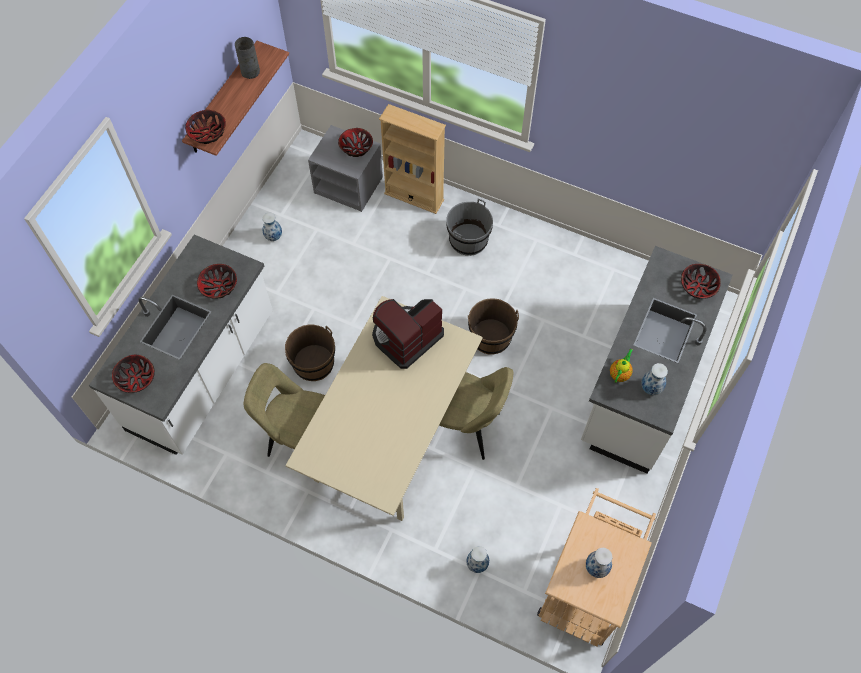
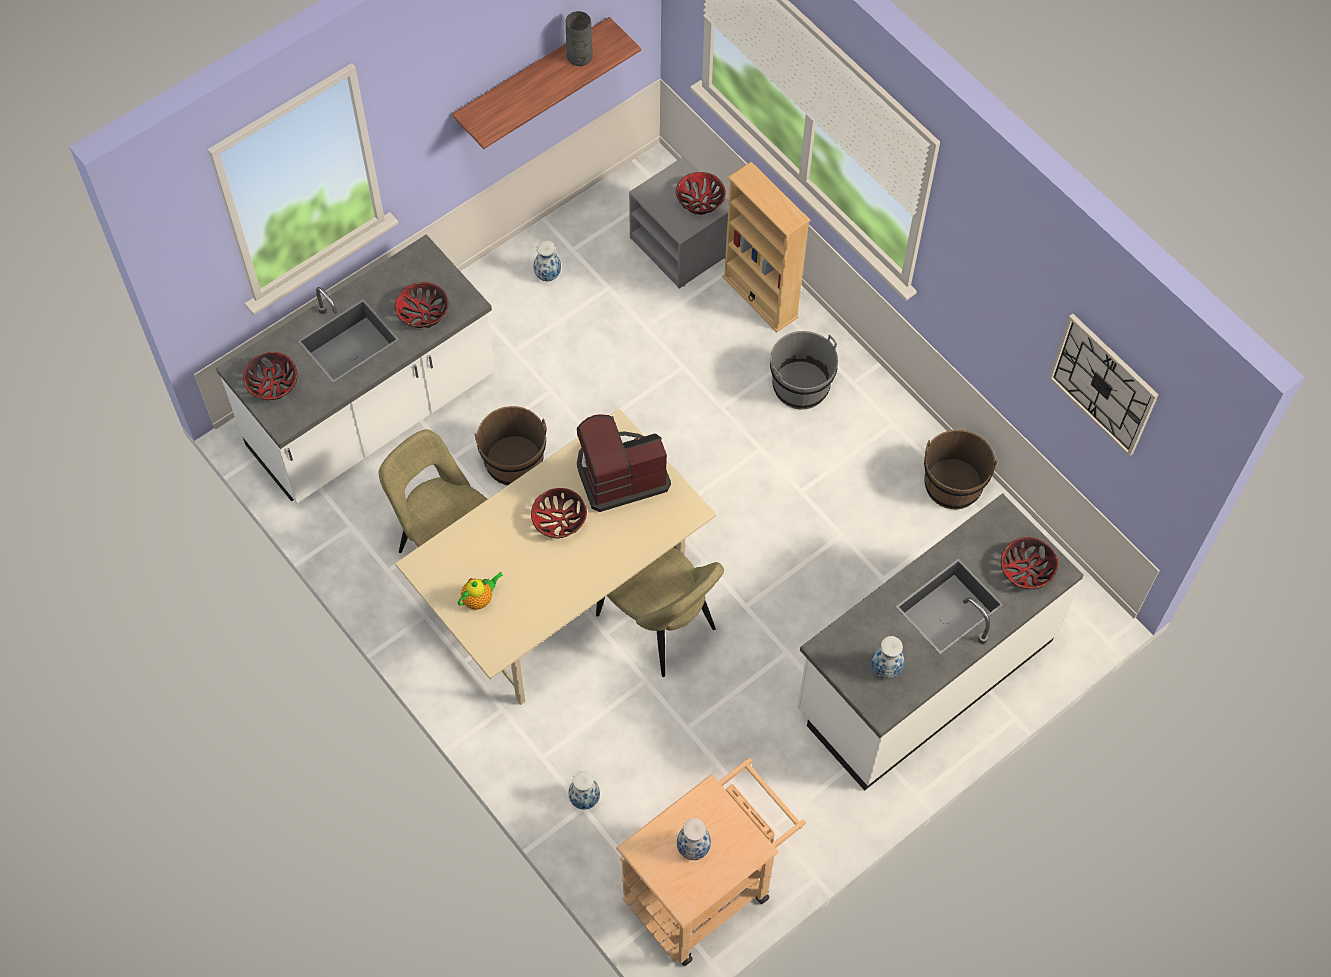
camera: 25 degrees right, 0 degrees up
bowl [185,110,226,144] -> bowl moved to [531,488,587,538]
brown bucket [468,298,519,355] -> brown bucket moved to [924,430,998,509]
teapot [610,349,633,383] -> teapot moved to [458,572,503,610]
none -> wall clock [1048,314,1159,457]

